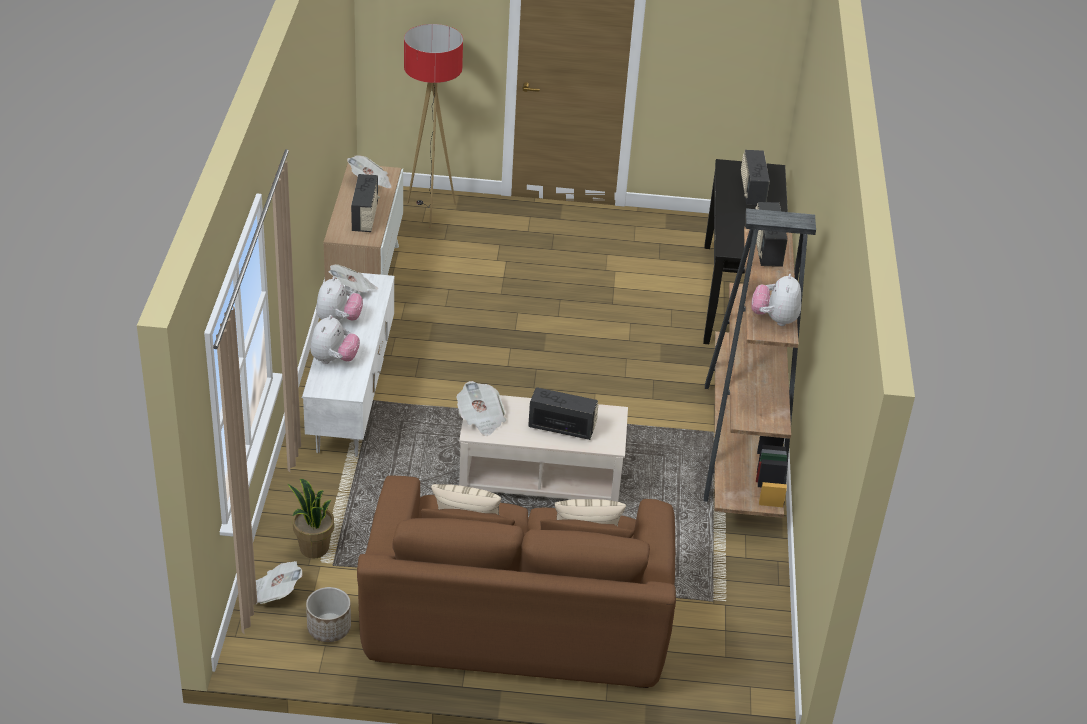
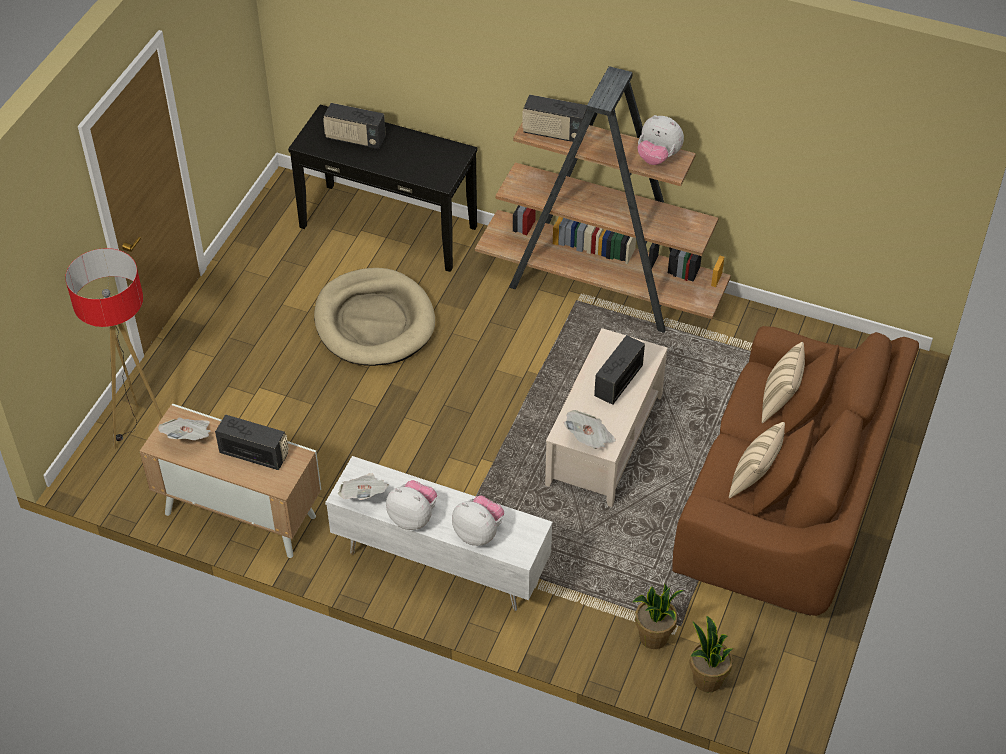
camera: 70 degrees left, 10 degrees up
newspaper [255,561,302,605] -> potted plant [689,616,733,692]
planter [306,587,351,642] -> none
none -> beige dog bed [314,268,435,366]

